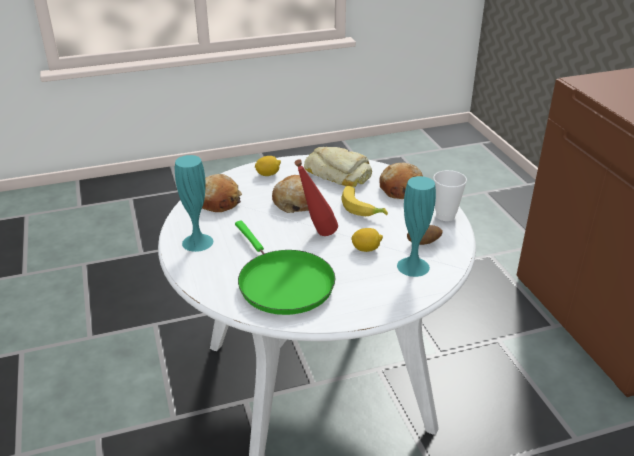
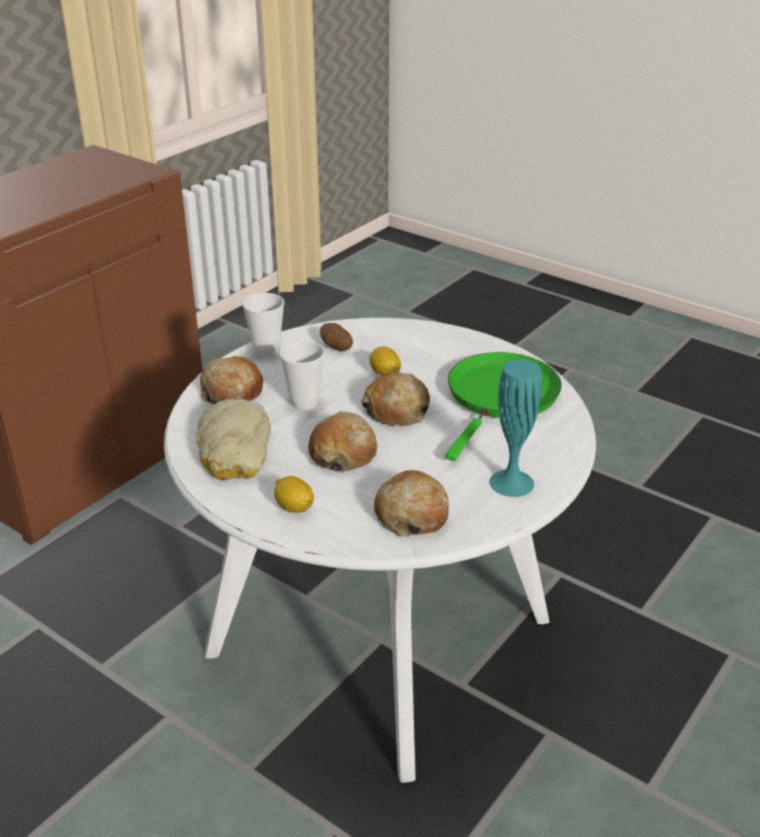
camera: 125 degrees left, 0 degrees up
red bottle [294,159,338,236] -> bread [361,372,430,426]
banana [341,186,388,216] -> cup [279,341,325,410]
turquoise vase [397,176,436,277] -> none

